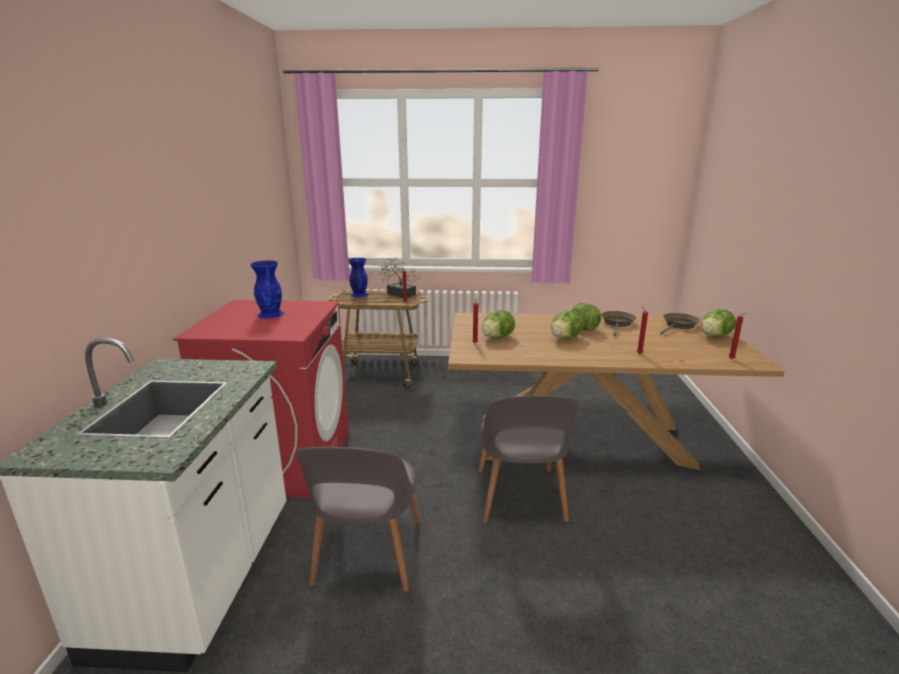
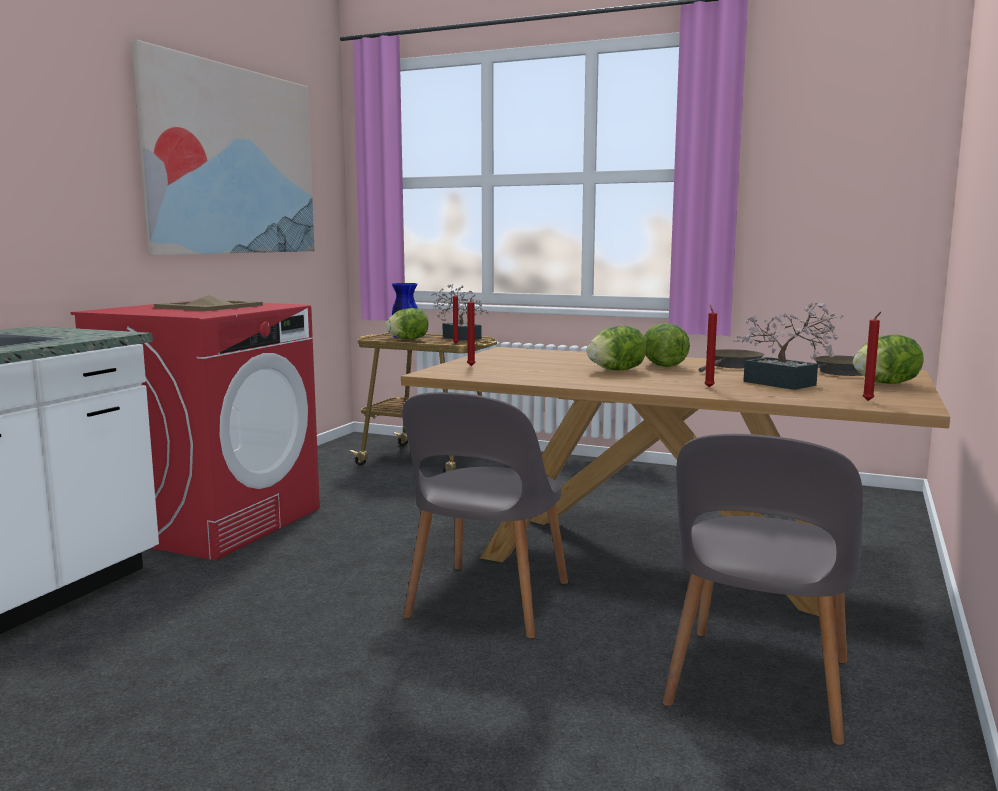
camera: 20 degrees right, 10 degrees down
blue vase [250,261,284,319] -> beige tray [154,295,263,311]
grey chair [296,447,420,592] -> grey chair moved to [662,434,863,745]
lettuce [482,310,515,339] -> lettuce moved to [385,308,428,340]
none -> picture [131,40,314,255]
none -> potted plant [733,302,844,390]

